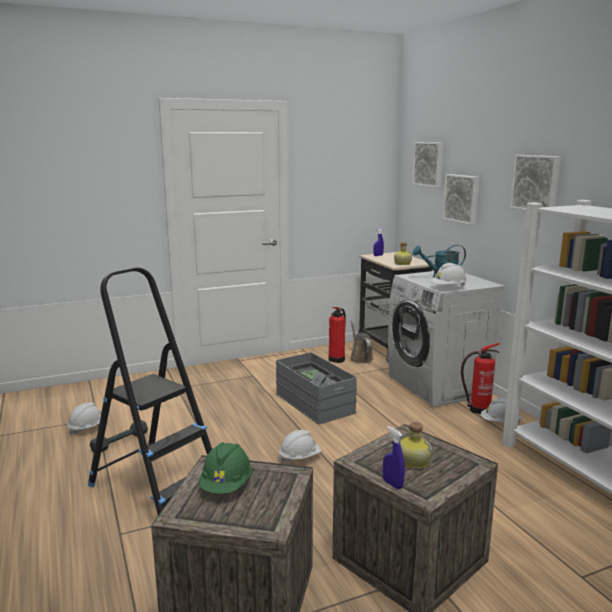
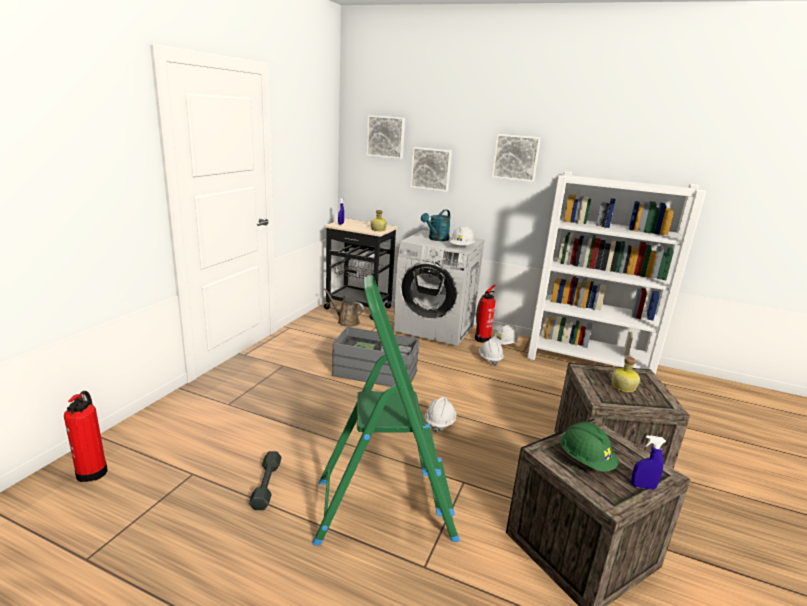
camera: 45 degrees left, 5 degrees up
white hard hat [67,402,101,436] -> white hard hat moved to [479,339,504,366]
black step ladder [88,268,212,515] -> green step ladder [312,275,460,545]
fire extinguisher [328,307,346,363] -> fire extinguisher moved to [64,391,107,482]
blue spray bottle [383,426,405,489] -> blue spray bottle moved to [631,435,666,490]

